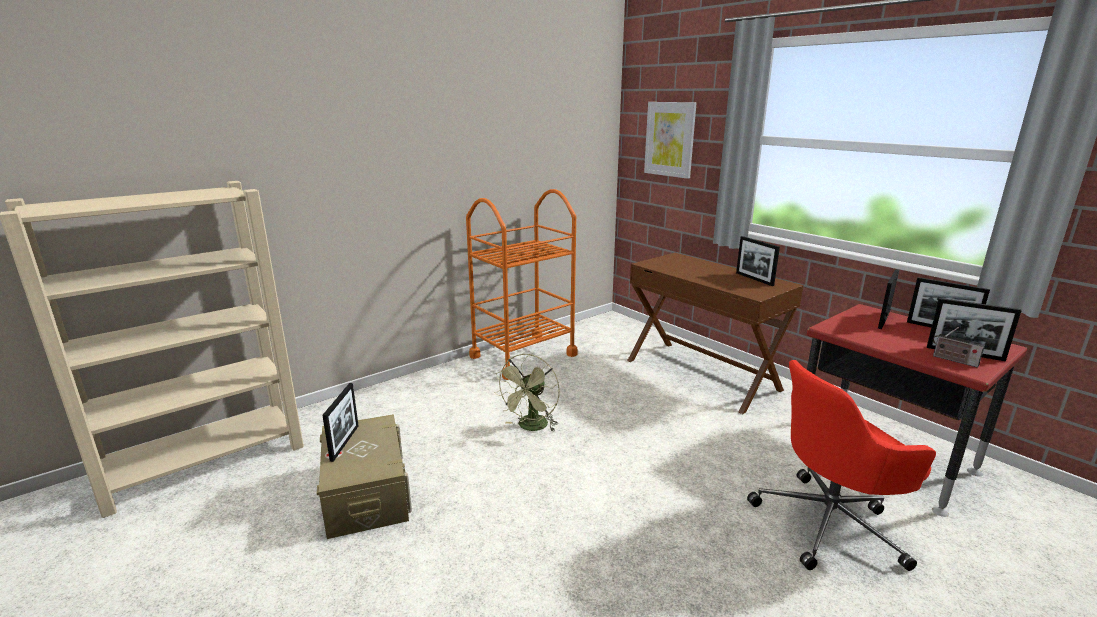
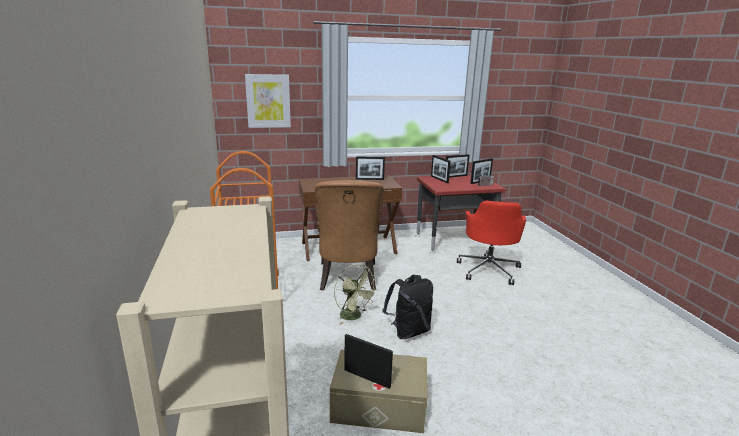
camera: 65 degrees left, 0 degrees up
none -> brown chair [315,180,384,291]
none -> black backpack [382,275,433,339]

